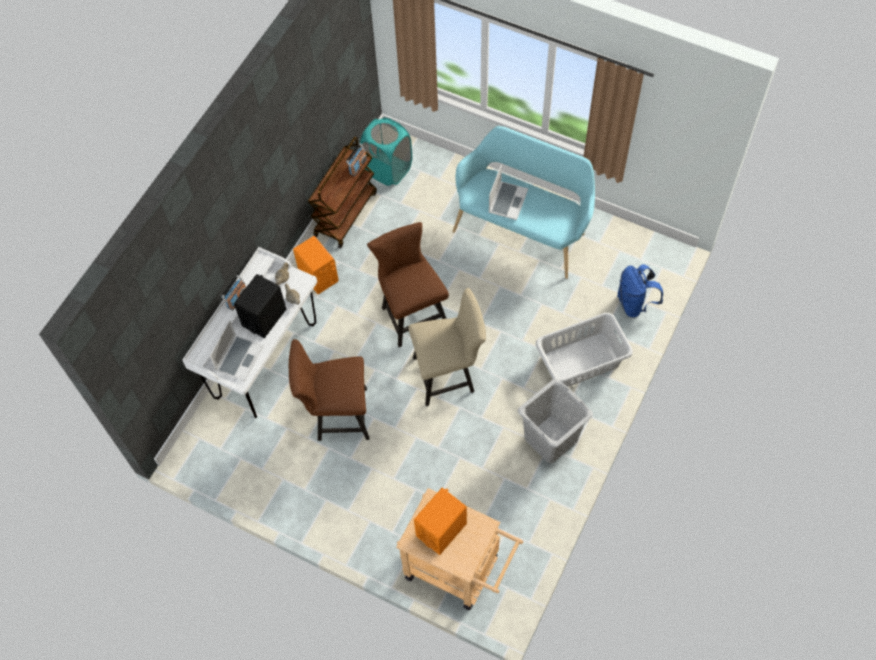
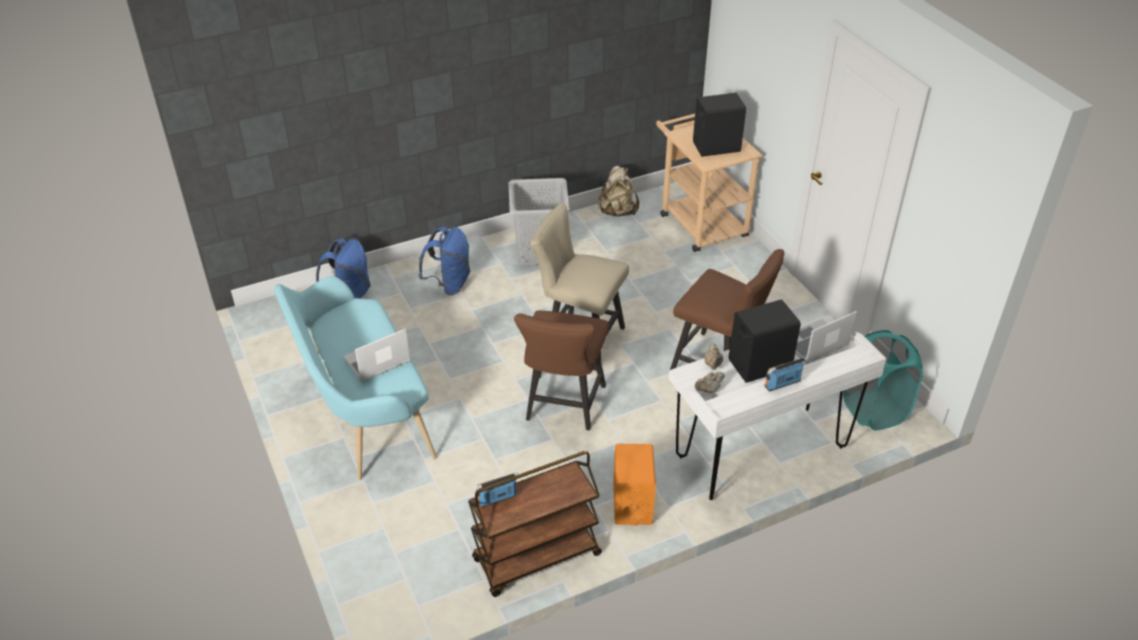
camera: 145 degrees left, 20 degrees down
turquoise laundry basket [360,118,412,186] -> turquoise laundry basket moved to [843,330,923,431]
orange speaker [414,488,467,555] -> black speaker [693,93,746,157]
grey laundry basket [535,313,633,387] -> blue backpack [419,227,470,295]
none -> beige backpack [598,166,639,217]

